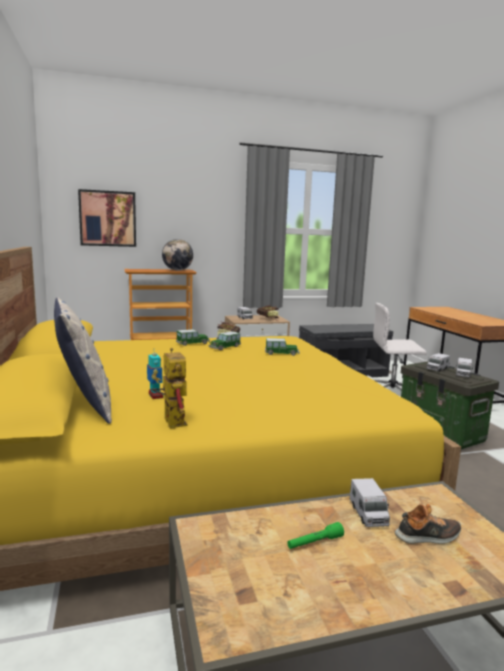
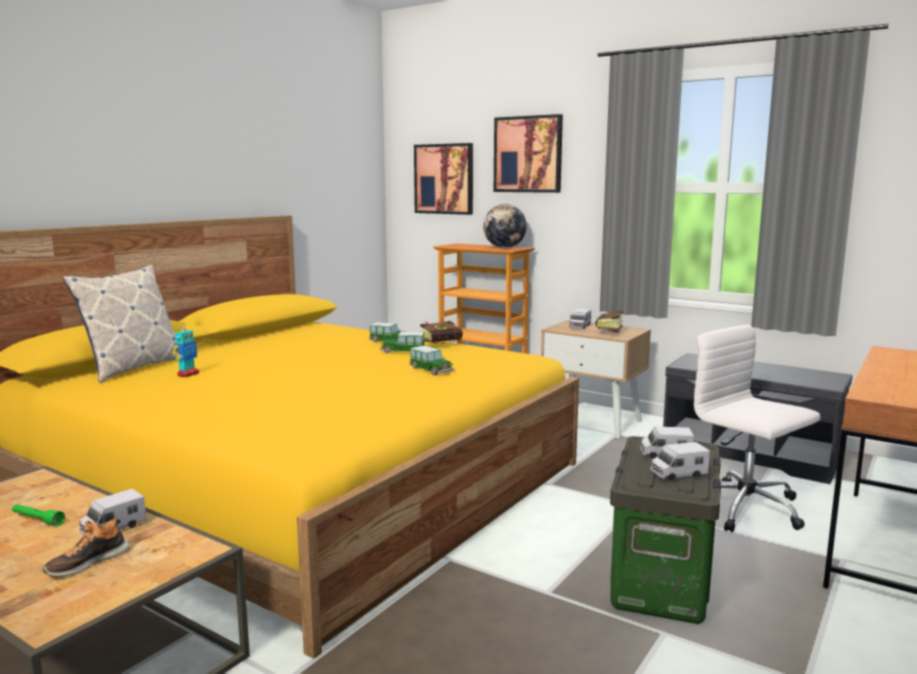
camera: 50 degrees right, 0 degrees up
toy robot [151,348,187,428] -> none
shoe [395,504,461,544] -> shoe turned 90 degrees clockwise [43,519,129,577]
none -> picture [494,114,563,193]

